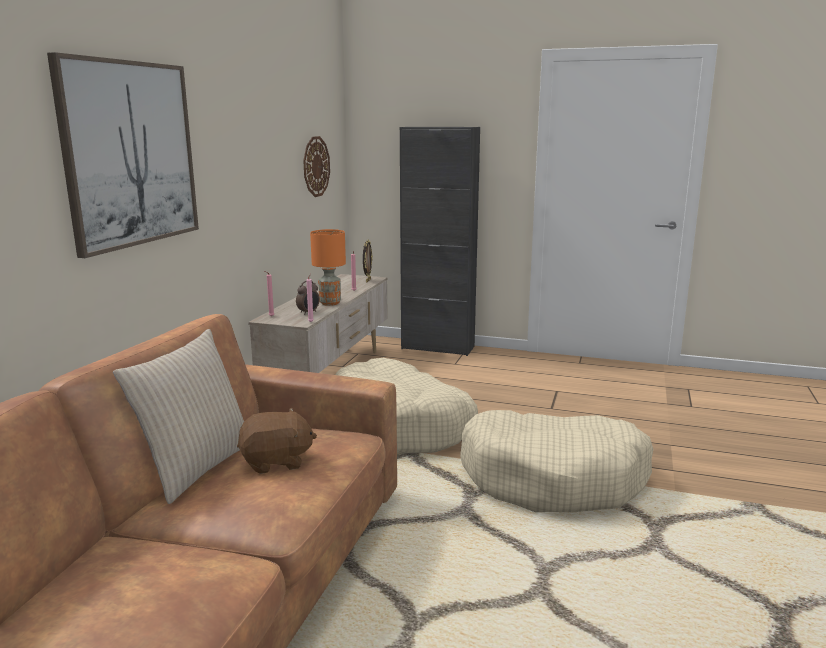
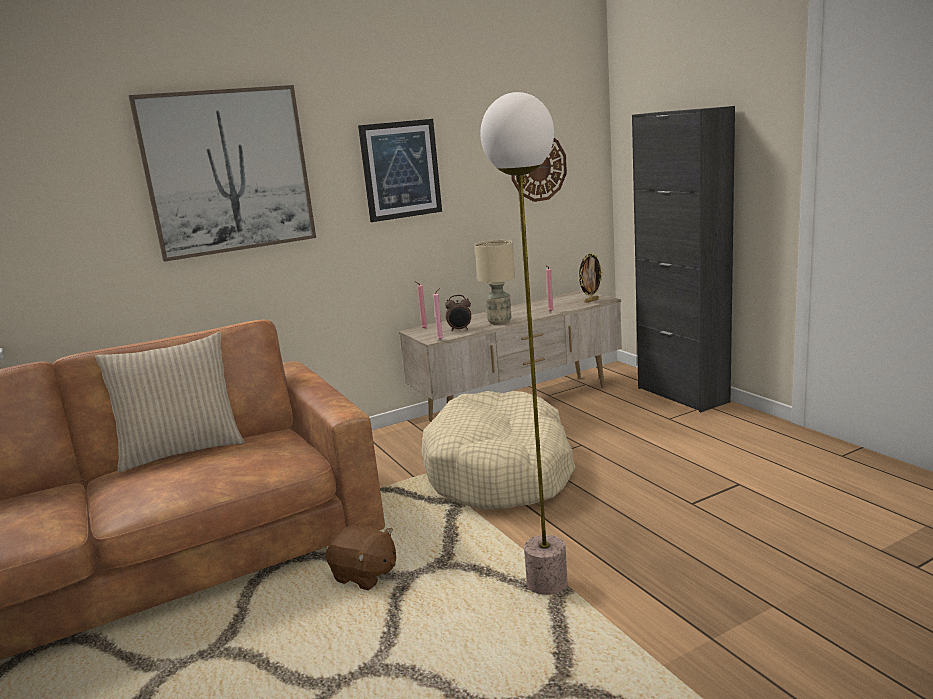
camera: 45 degrees right, 0 degrees up
brown plush toy [237,408,317,474] -> brown plush toy moved to [326,524,396,590]
orange table lamp [310,229,346,306] -> beige table lamp [475,240,515,325]
beige dog bed [460,410,654,512] -> floor lamp [480,92,568,595]
none -> picture [358,119,442,222]

